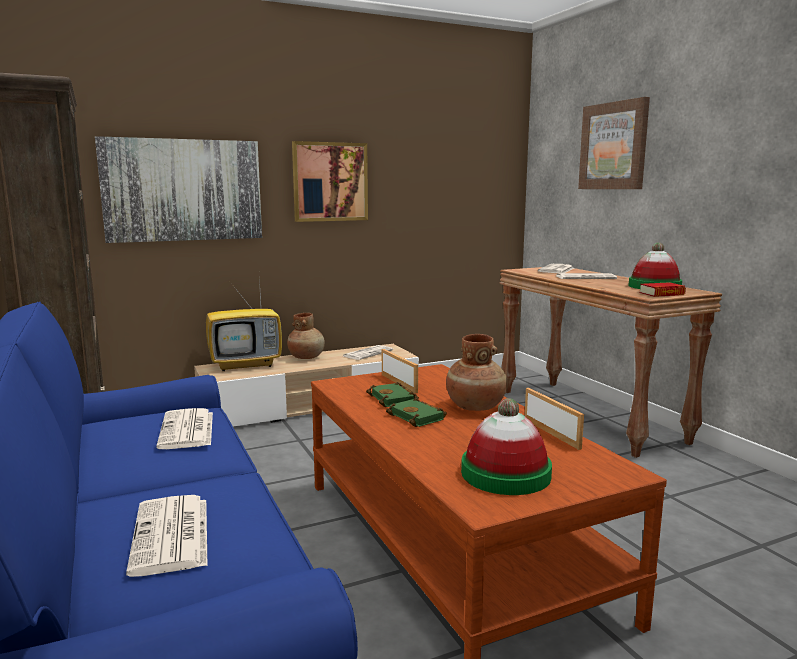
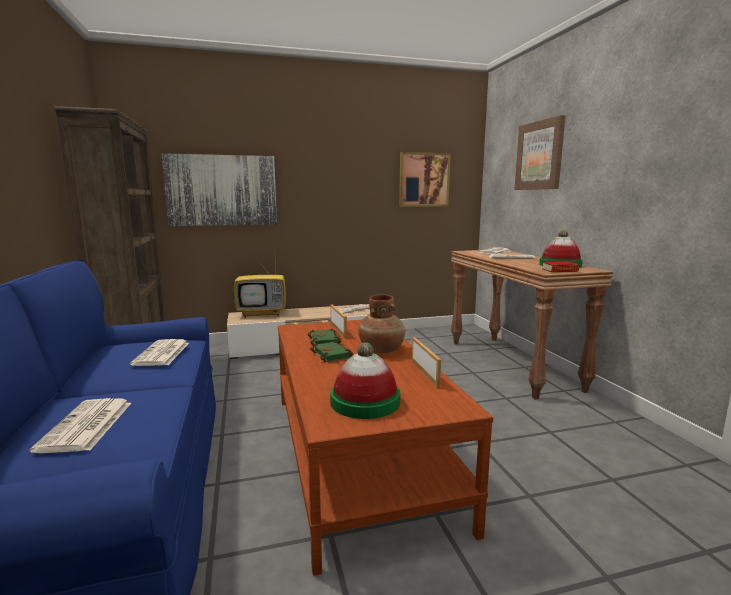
camera: 10 degrees right, 0 degrees up
brown vase [287,313,325,359] -> none
picture [292,141,368,222] -> picture moved to [399,152,451,207]

